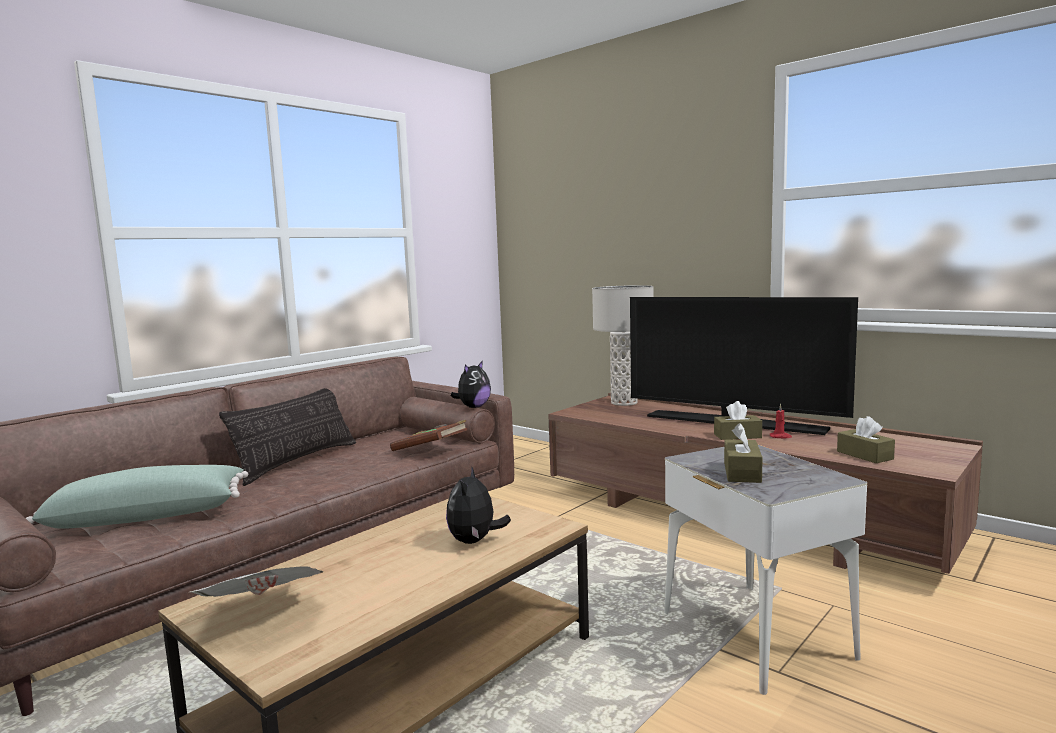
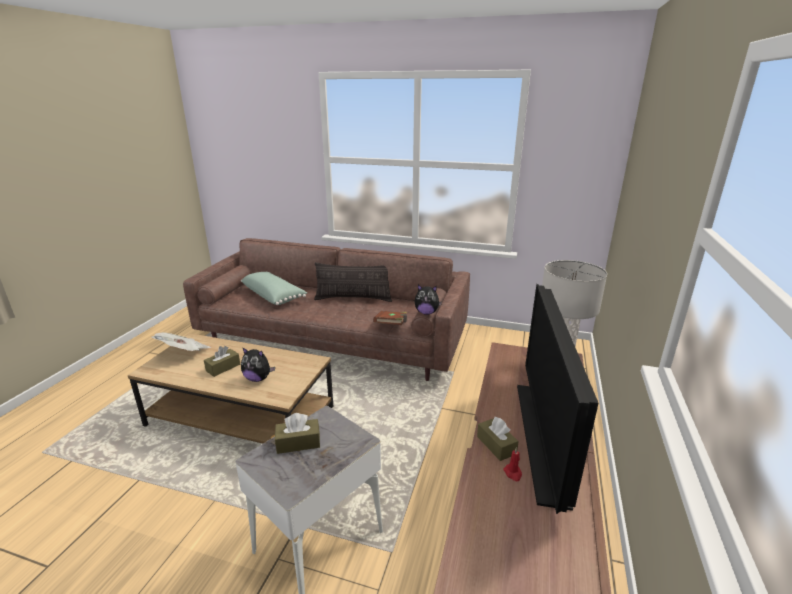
camera: 65 degrees right, 15 degrees up
plush toy [446,468,511,544] -> plush toy turned 150 degrees counterclockwise [241,347,275,382]
brown tissue box [837,416,895,463] -> brown tissue box moved to [204,346,240,377]

